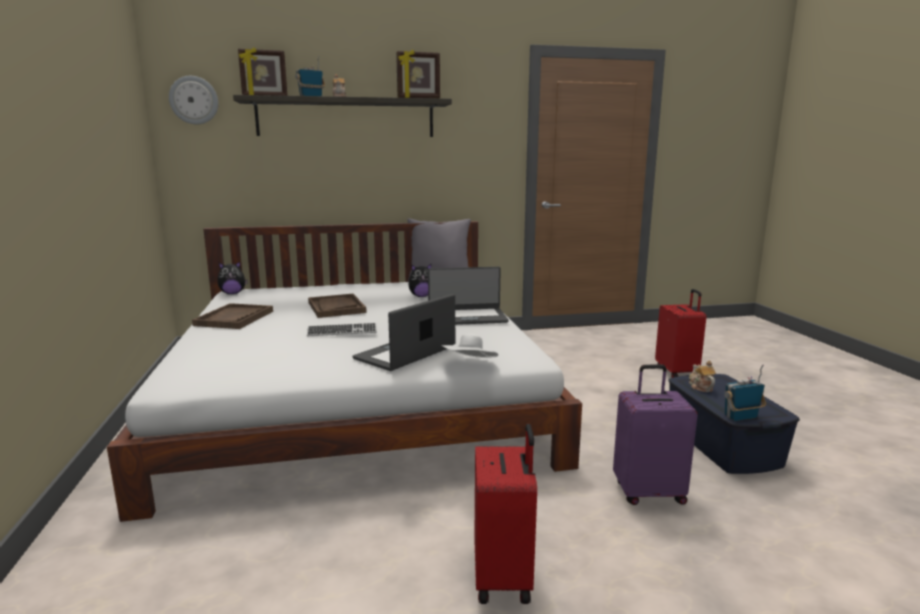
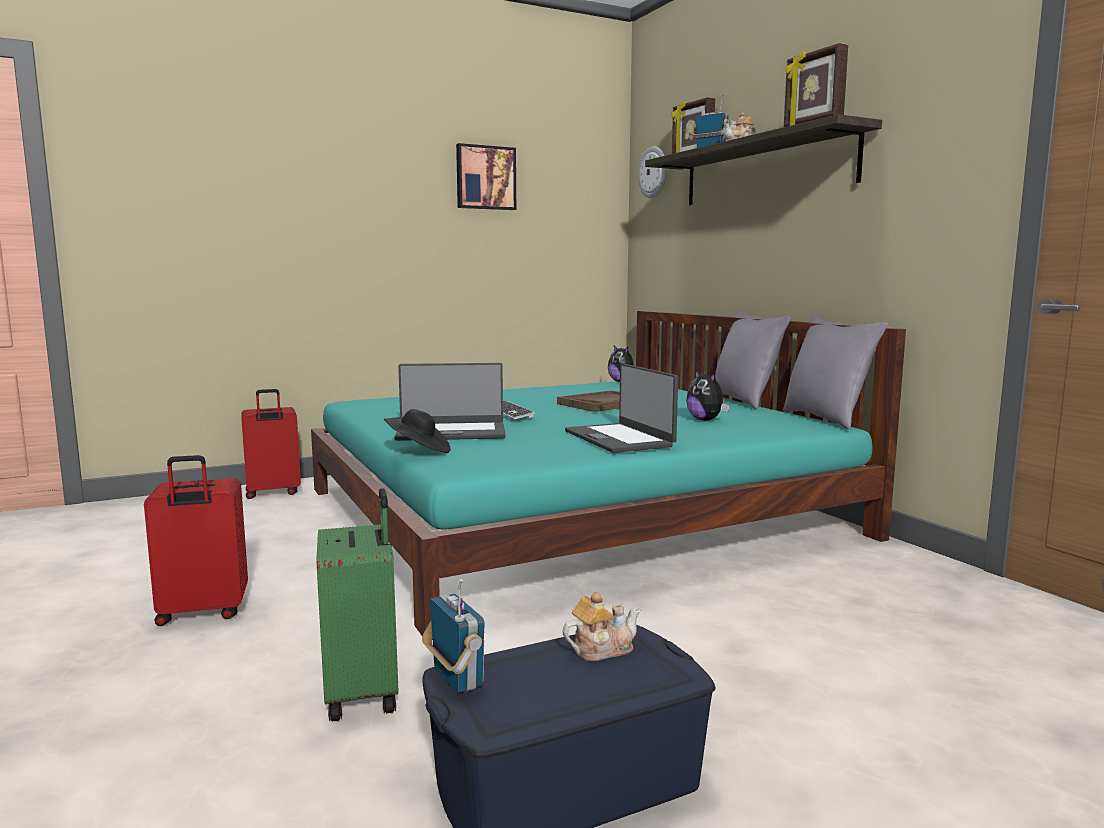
camera: 75 degrees right, 5 degrees down
white bed [107,221,582,522] -> turquoise bed [311,311,906,639]
brown tray [192,303,273,329] -> none
laptop [353,294,455,371] -> laptop turned 150 degrees clockwise [395,363,506,441]
white hat [441,334,498,358] -> black hat [384,409,451,453]
purple suitcase [613,365,698,505] -> green suitcase [317,488,399,722]
red suitcase [655,289,706,378] -> red suitcase moved to [241,389,301,499]
none -> picture [456,143,516,210]
none -> grey pillow [715,311,791,409]

